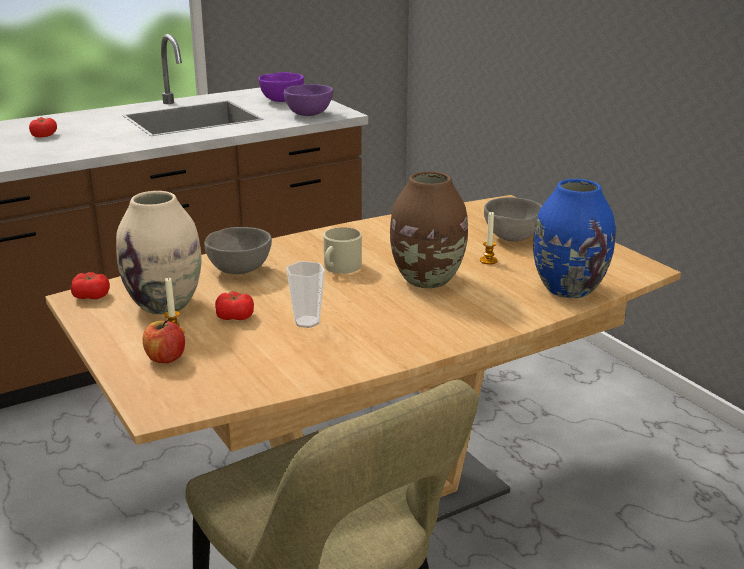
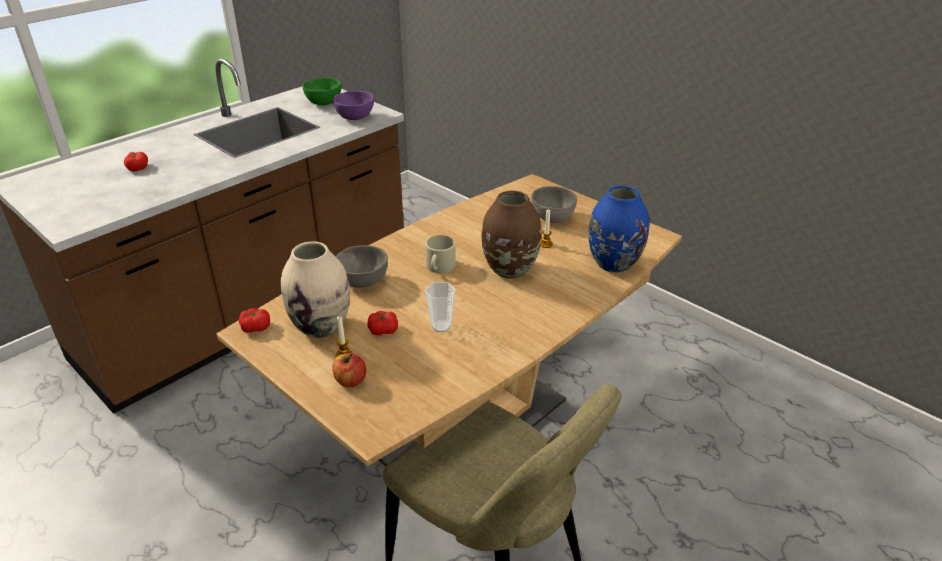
camera: 15 degrees left, 10 degrees up
purple bowl [258,72,304,102] -> green bowl [302,77,341,105]

